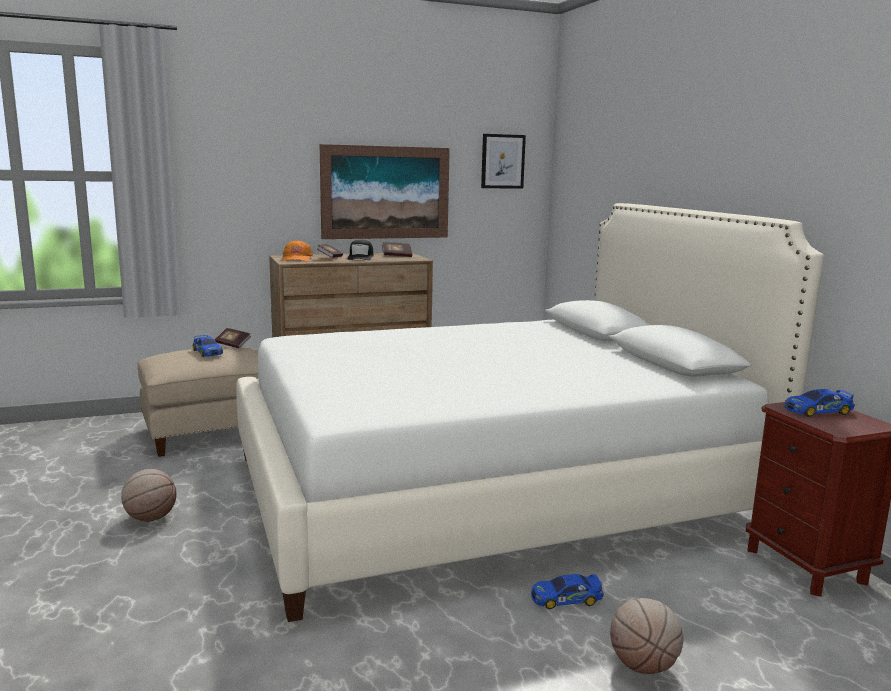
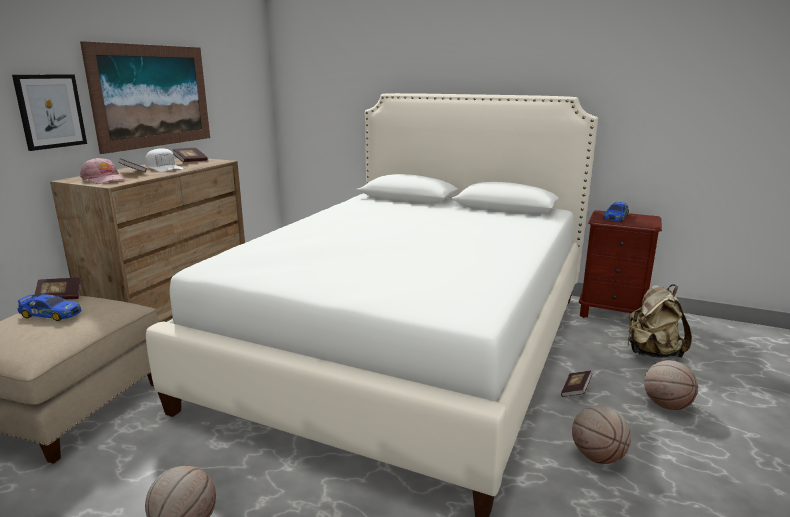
camera: 45 degrees left, 5 degrees up
orange cap [283,240,313,261] -> pink cap [80,157,125,184]
black cap [347,240,374,260] -> white cap [145,148,183,172]
picture [481,134,526,189] -> picture moved to [12,74,87,151]
toy car [531,574,604,609] -> book [561,371,592,397]
none -> basketball [572,405,631,464]
none -> beige backpack [627,284,692,358]

